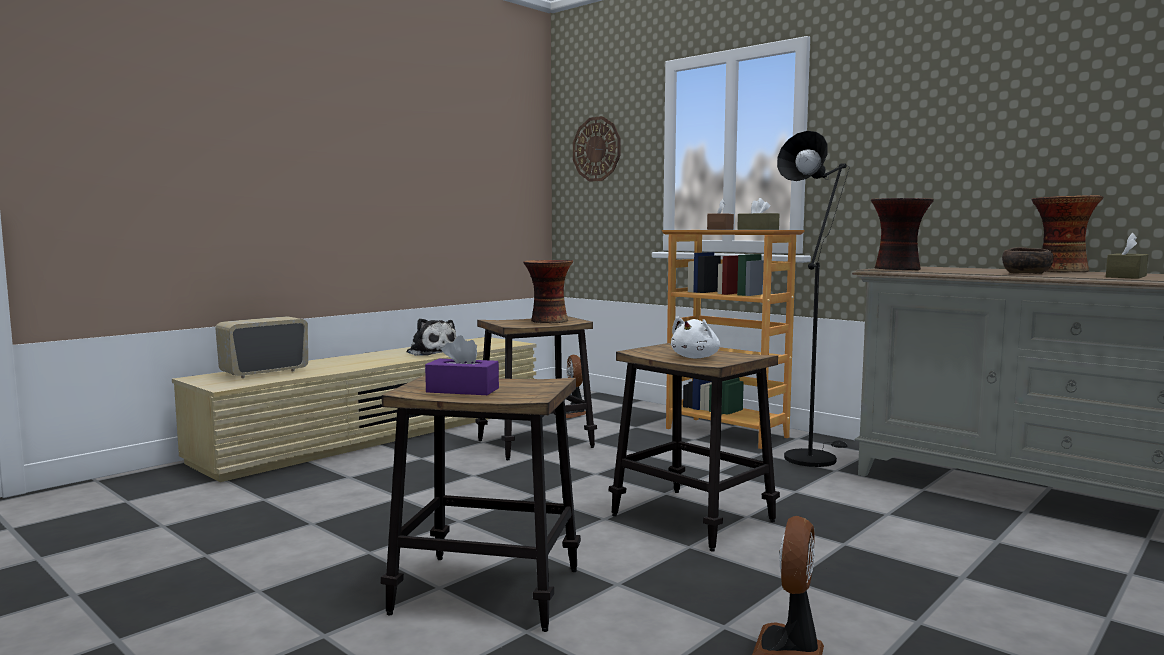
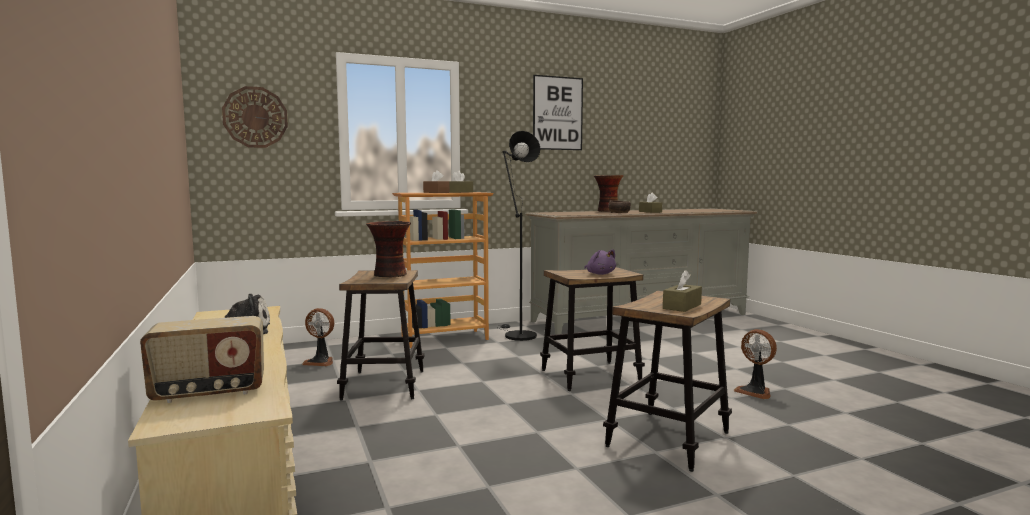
camera: 65 degrees left, 0 degrees up
radio [215,316,308,378] -> radio turned 90 degrees counterclockwise [140,316,264,403]
purple tissue box [425,335,499,395] -> brown tissue box [663,270,702,312]
white plush toy [671,317,720,358] -> purple plush toy [584,249,616,275]
vase [871,198,934,270] -> none
none -> picture [533,75,583,150]

